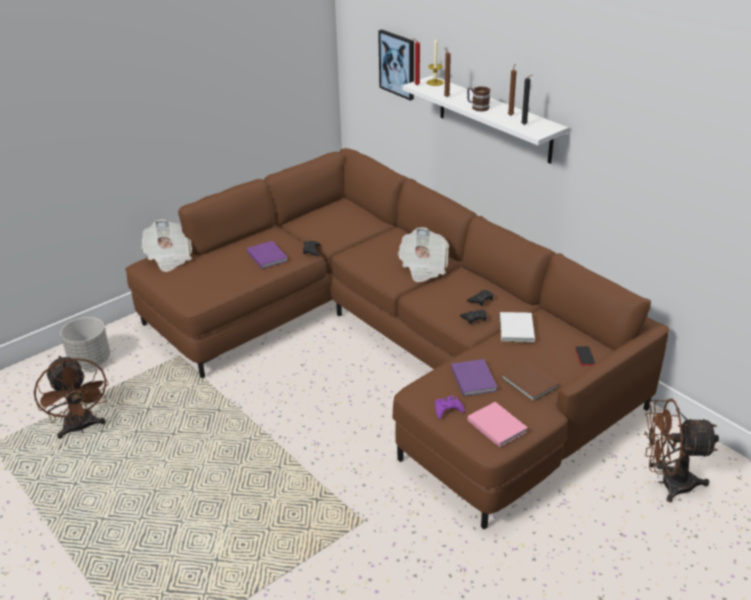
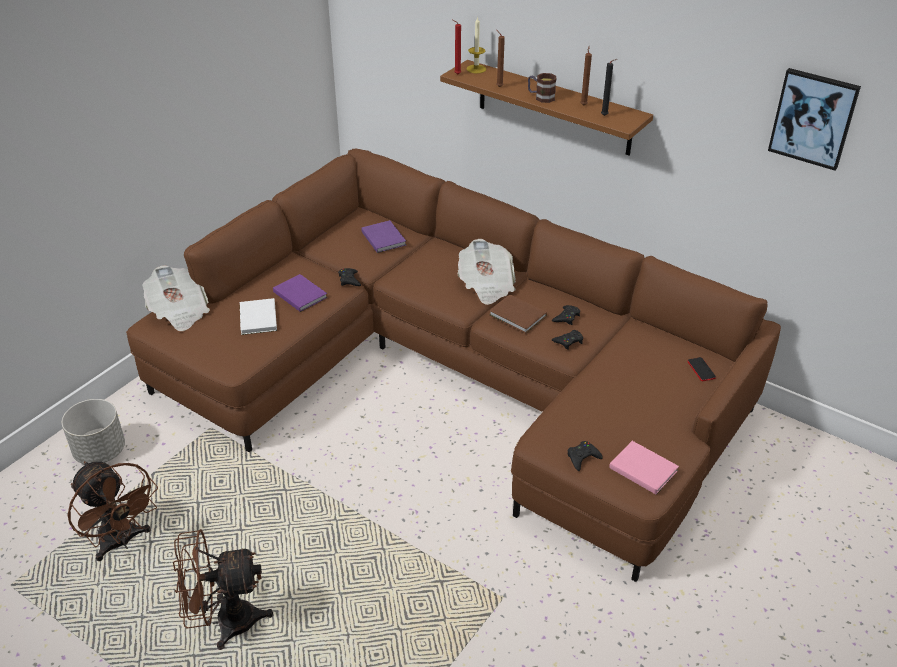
camera: 15 degrees left, 5 degrees up
picture [378,30,414,101] -> picture moved to [768,68,861,171]
white shelf [403,76,568,164] -> brown shelf [440,60,653,155]
purple game controller [435,396,465,419] -> black game controller [567,441,603,471]
purple book [451,359,497,397] -> purple book moved to [361,220,406,253]
white book [499,312,535,342] -> white book moved to [240,298,277,335]
brown book [501,361,559,402] -> brown book moved to [489,294,547,333]
brown fan [644,398,719,502] -> brown fan moved to [173,529,274,650]

